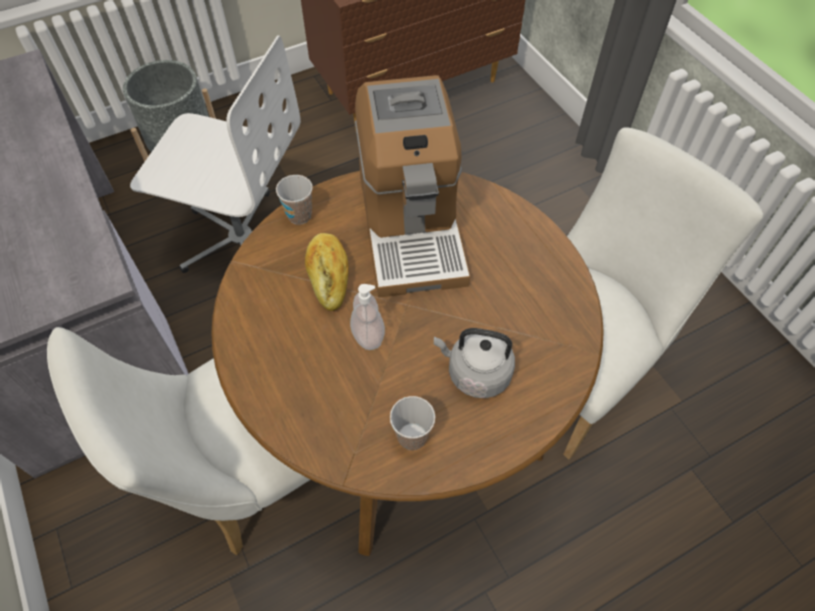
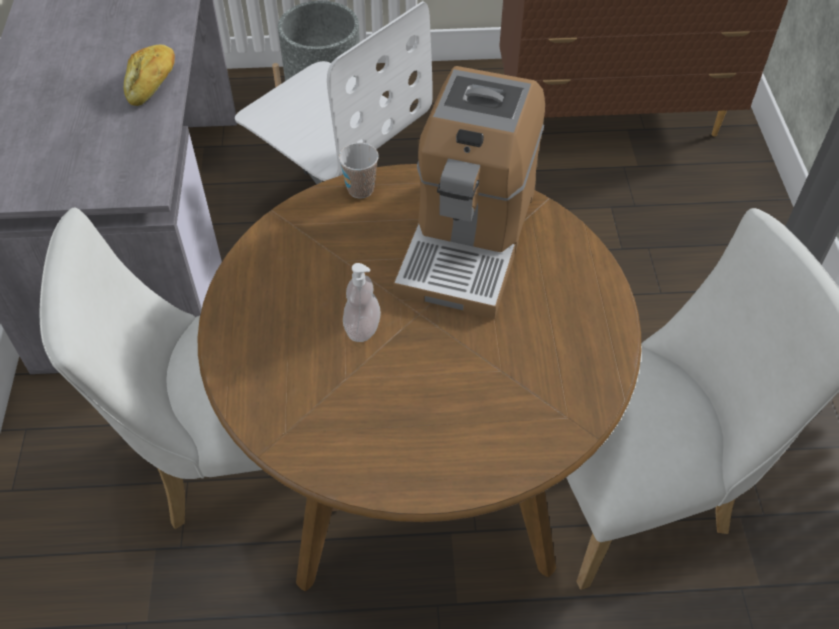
camera: 25 degrees right, 5 degrees down
bread [305,233,349,311] -> bread moved to [124,44,175,106]
cup [390,396,435,450] -> none
grey kettle [434,328,515,398] -> none

